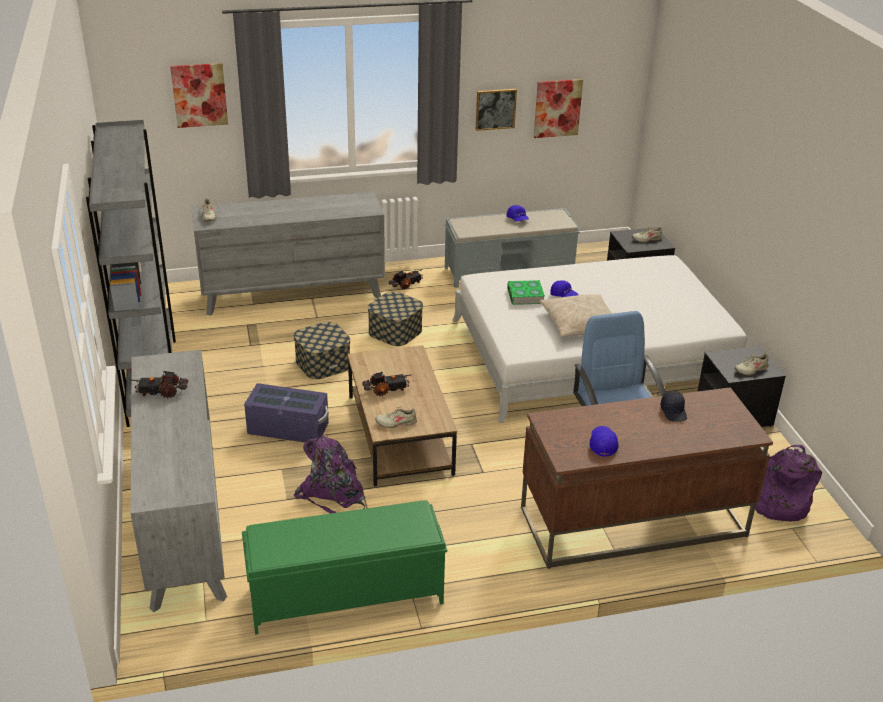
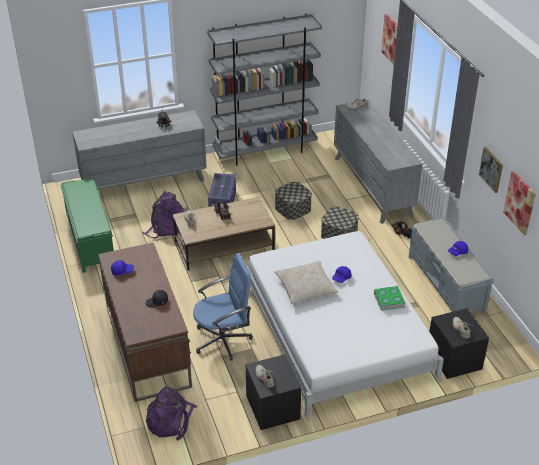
camera: 85 degrees right, 5 degrees up
book [507,280,545,305] -> book moved to [374,286,406,311]

